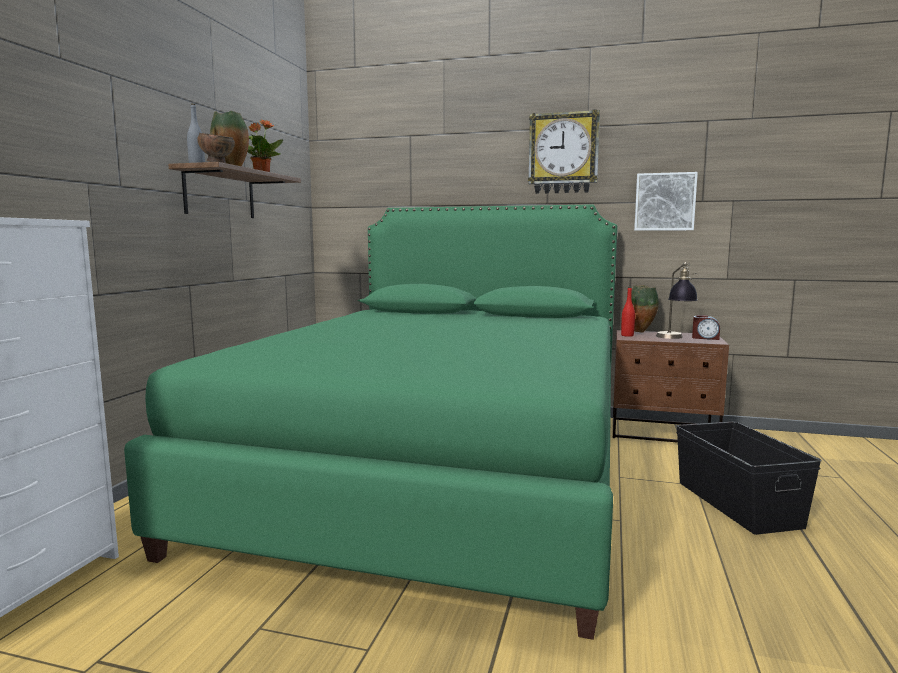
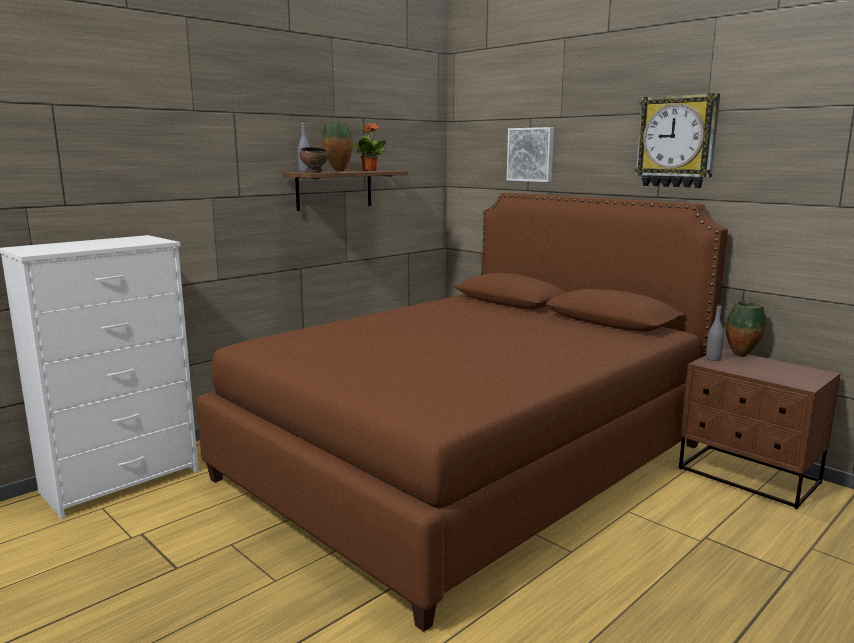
camera: 30 degrees right, 5 degrees up
green bed [124,204,618,640] -> brown bed [196,193,728,632]
red bottle [621,287,635,337] -> grey bottle [706,305,724,361]
picture [634,172,698,231] -> picture moved to [507,127,554,182]
table lamp [656,262,697,339] -> none
black storage box [676,421,822,535] -> none
alarm clock [692,315,720,340] -> none

